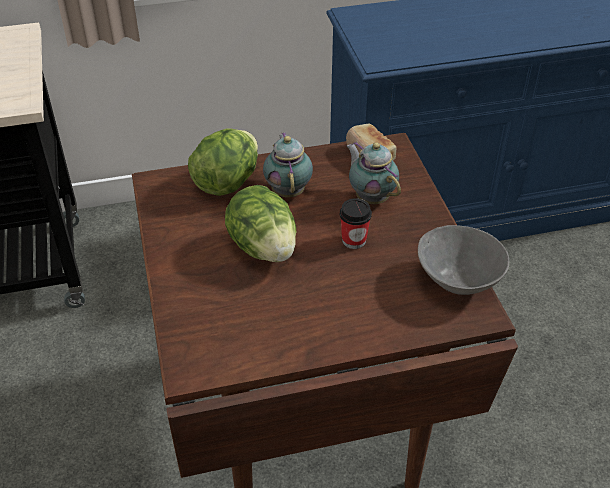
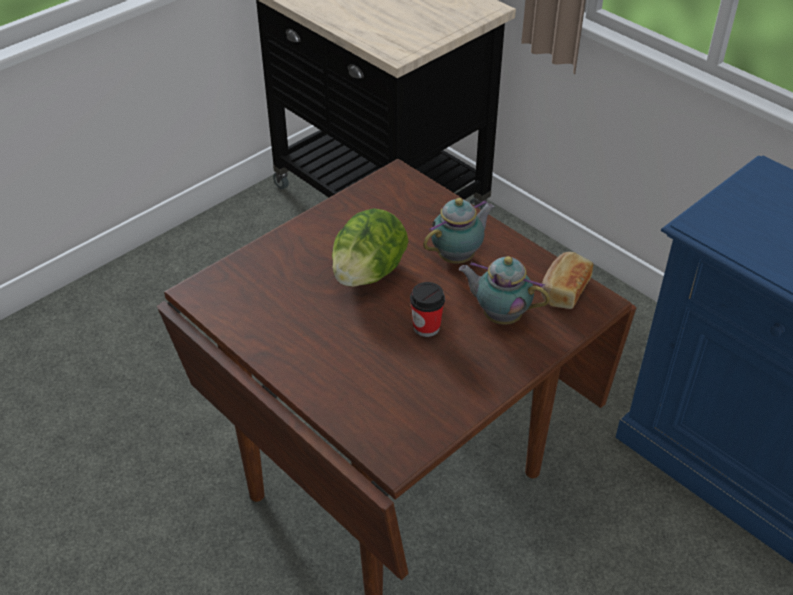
camera: 60 degrees right, 0 degrees up
lettuce [188,128,258,196] -> none
teapot [347,141,401,204] -> teapot turned 90 degrees counterclockwise [459,256,550,325]
grey bowl [418,225,509,295] -> none

